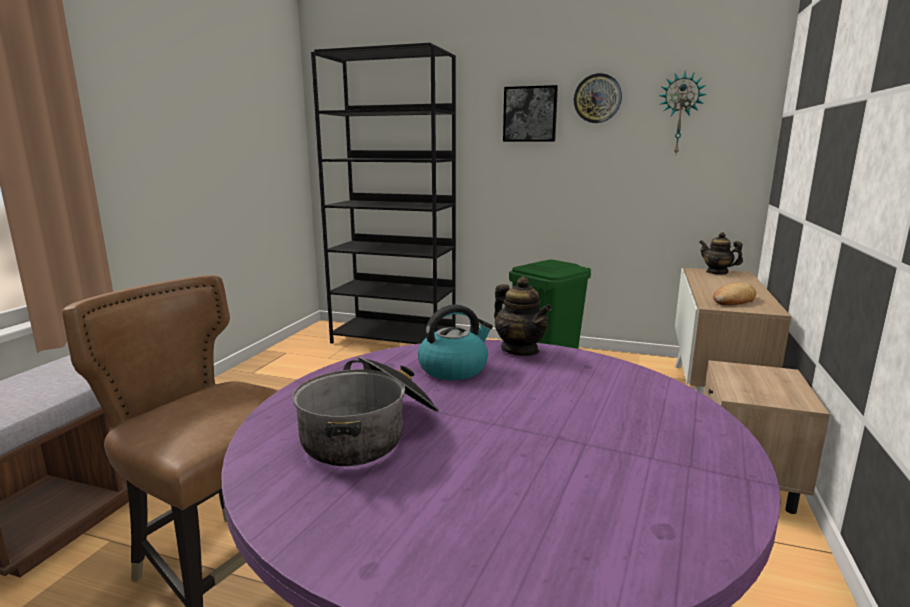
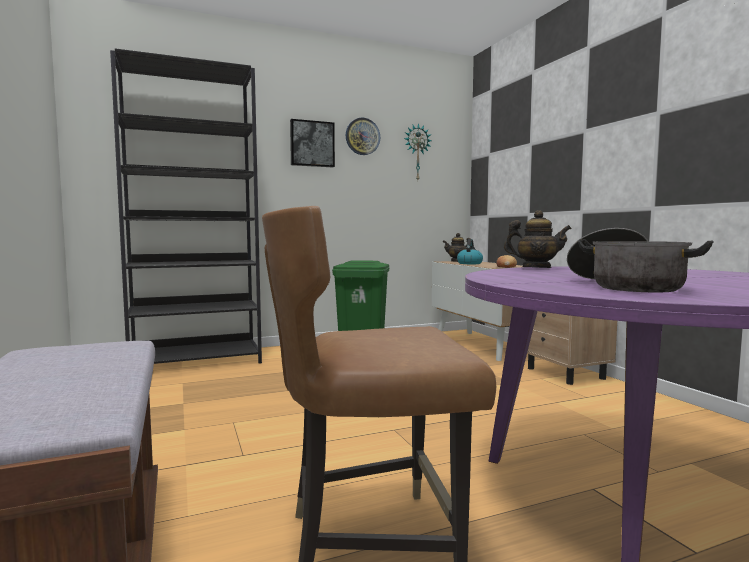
camera: 40 degrees left, 10 degrees down
kettle [418,304,493,380] -> kettle moved to [457,239,483,264]

